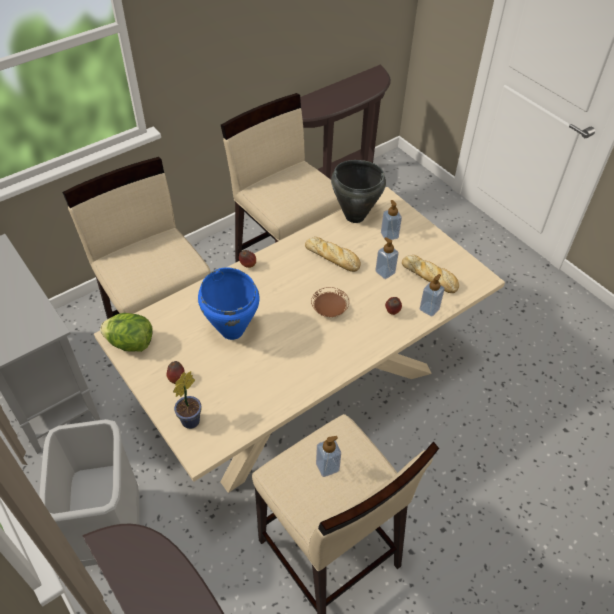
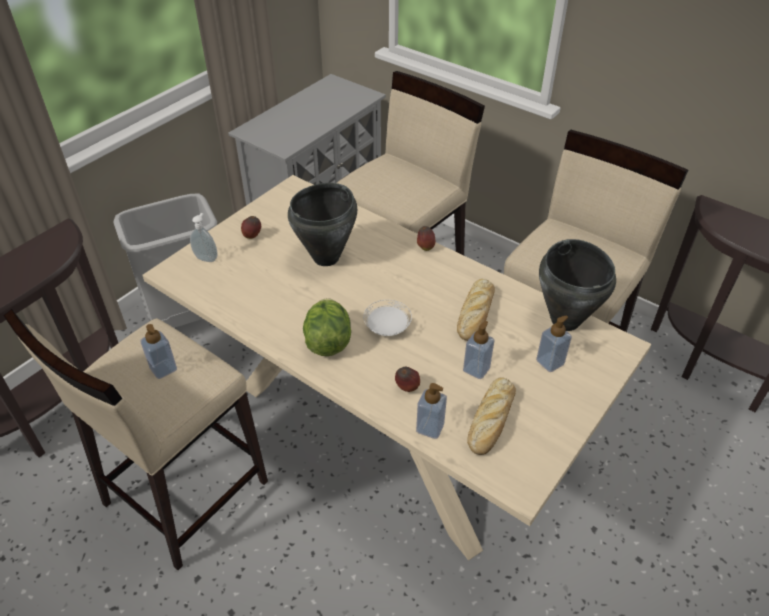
camera: 75 degrees right, 5 degrees down
lettuce [100,313,153,352] -> lettuce moved to [303,298,351,356]
potted plant [173,371,201,429] -> soap dispenser [190,213,217,262]
blue cooking pot [198,268,260,340] -> black cooking pot [288,183,357,266]
brown plate [311,287,349,317] -> white plate [363,300,412,336]

